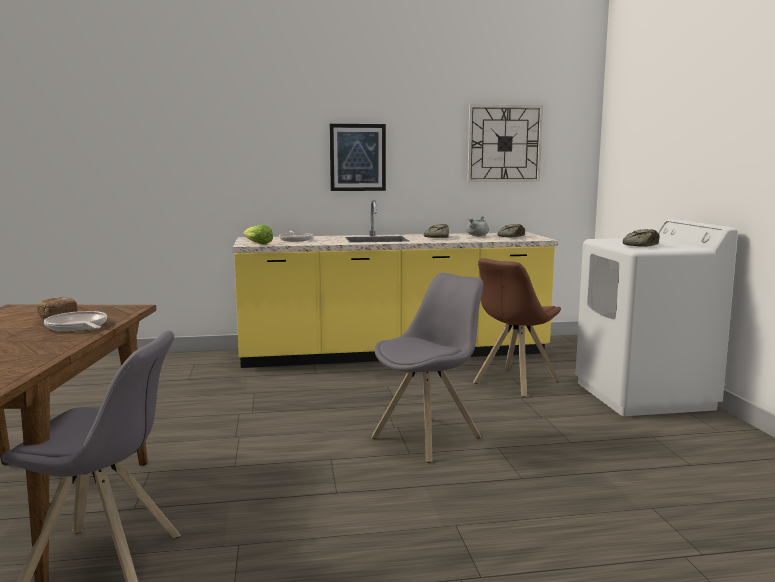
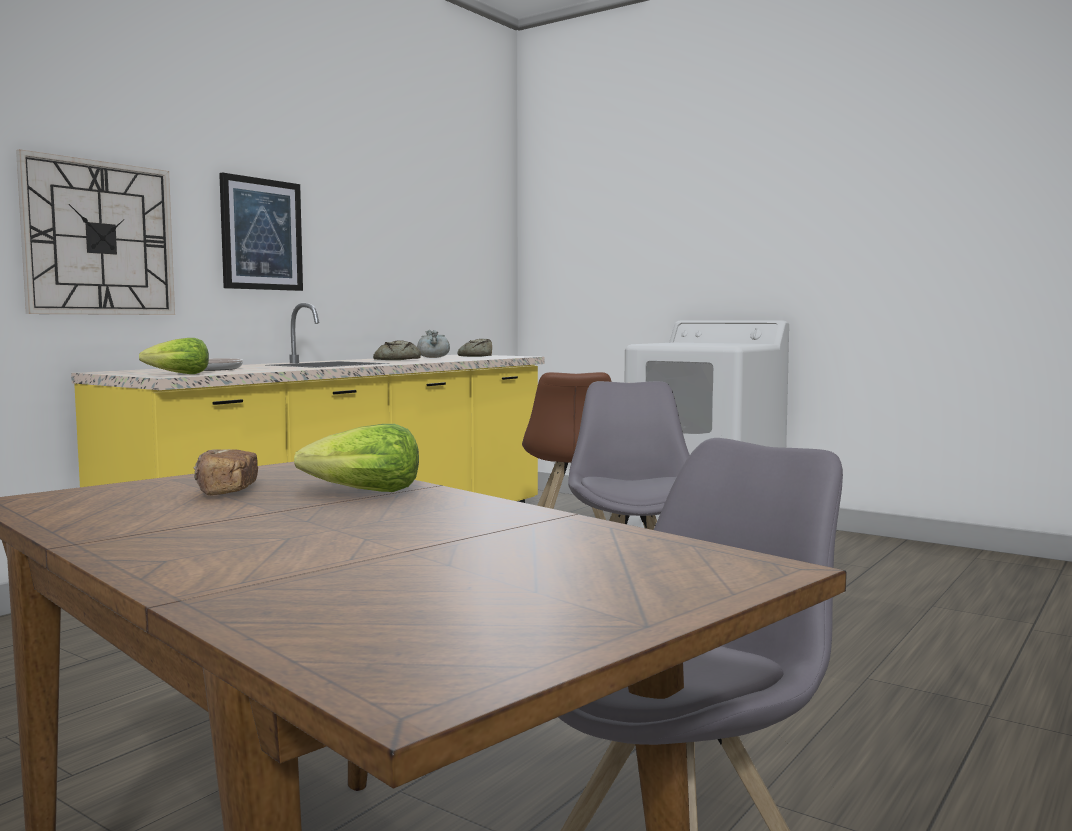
camera: 45 degrees left, 5 degrees down
frying pan [44,311,107,331] -> lettuce [294,424,419,492]
wall clock [467,104,543,182] -> wall clock moved to [16,149,175,315]
bread [623,229,660,247] -> none

